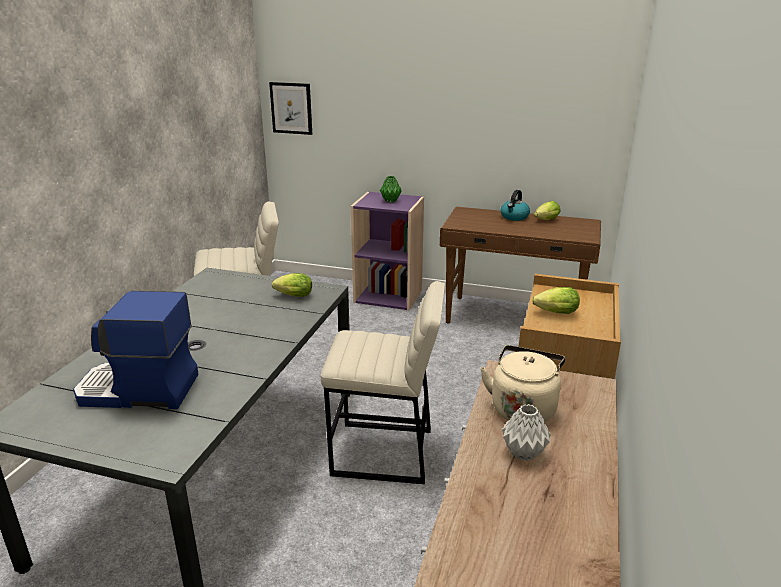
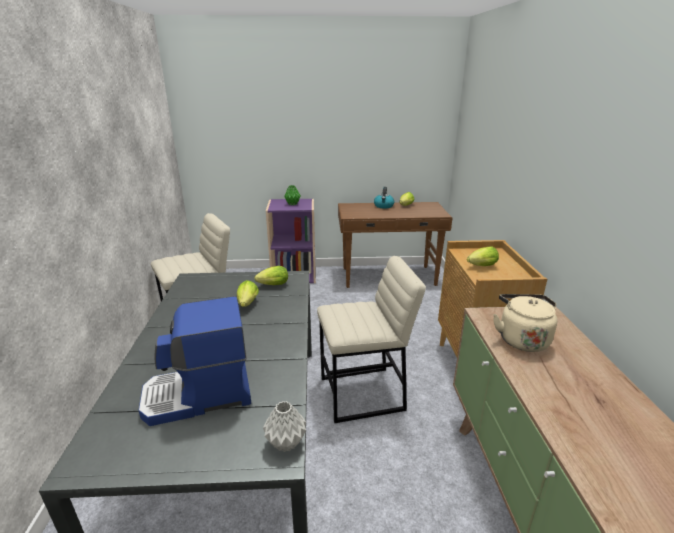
camera: 20 degrees left, 0 degrees up
picture [269,82,312,135] -> none
grey vase [502,404,551,461] -> grey vase moved to [263,401,306,452]
none -> lettuce [237,280,259,307]

